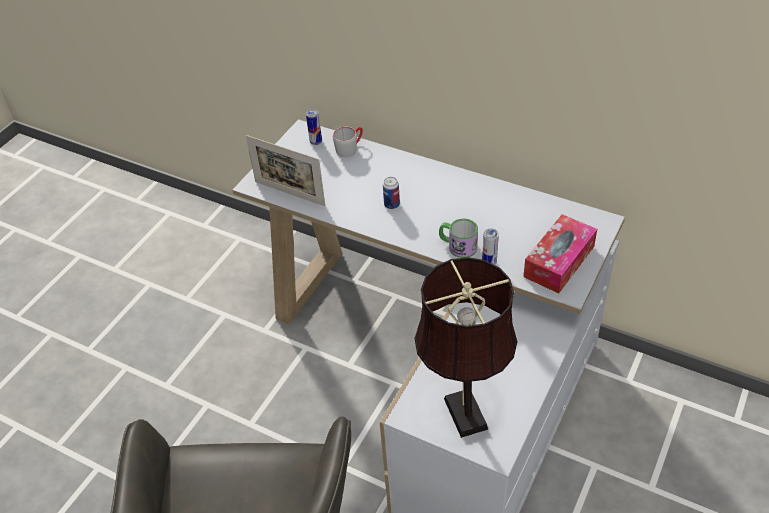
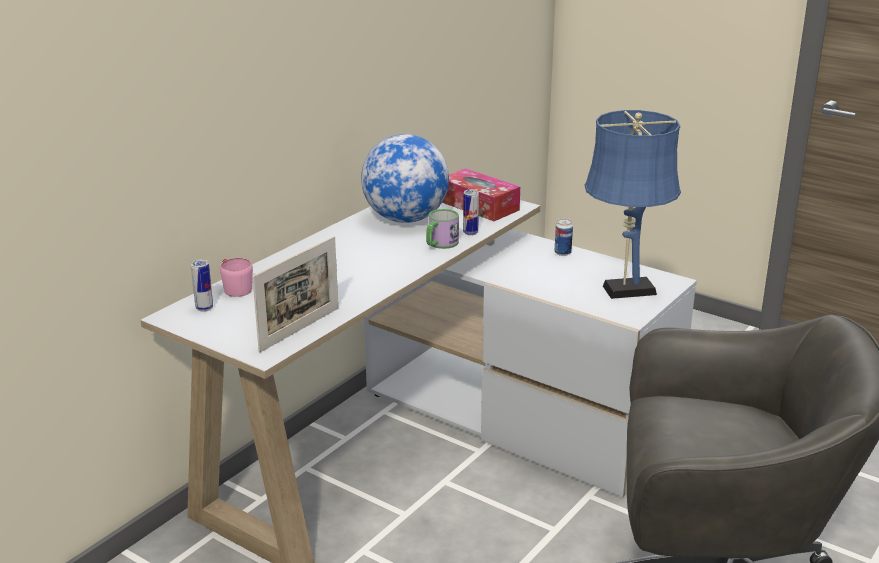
camera: 85 degrees left, 20 degrees down
grey mug [333,127,363,157] -> pink mug [220,258,253,297]
can [383,177,400,209] -> can moved to [555,219,573,256]
brown table lamp [414,257,517,438] -> blue table lamp [585,110,681,299]
none -> globe [361,134,449,223]

